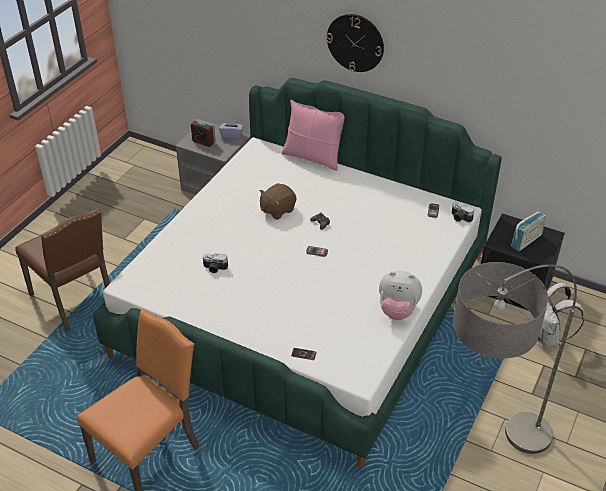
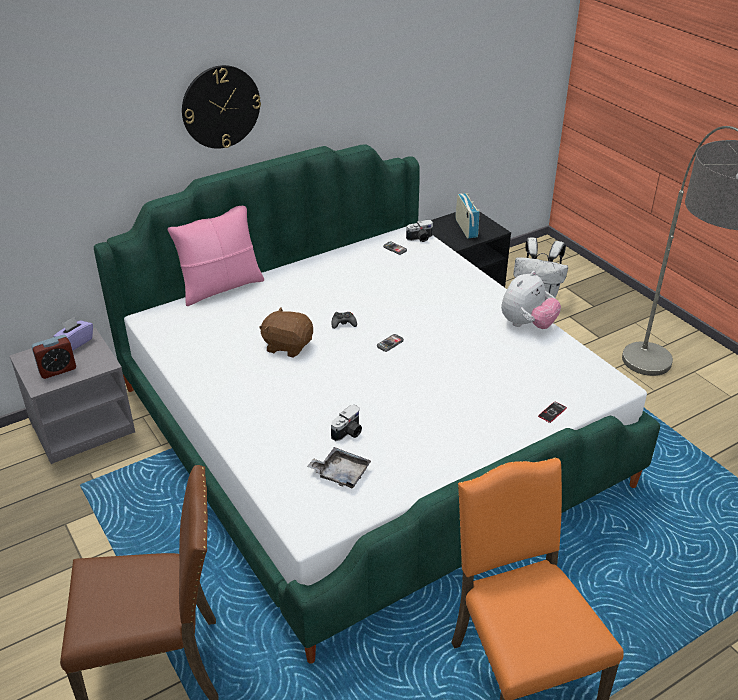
camera: 60 degrees left, 5 degrees down
brown plush toy [260,183,296,220] -> brown plush toy turned 120 degrees clockwise [259,307,313,358]
none -> grey tray [307,447,371,488]

